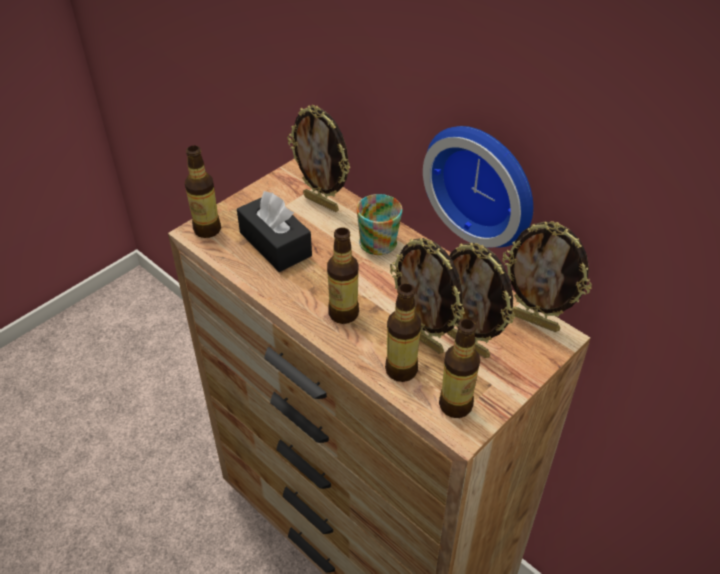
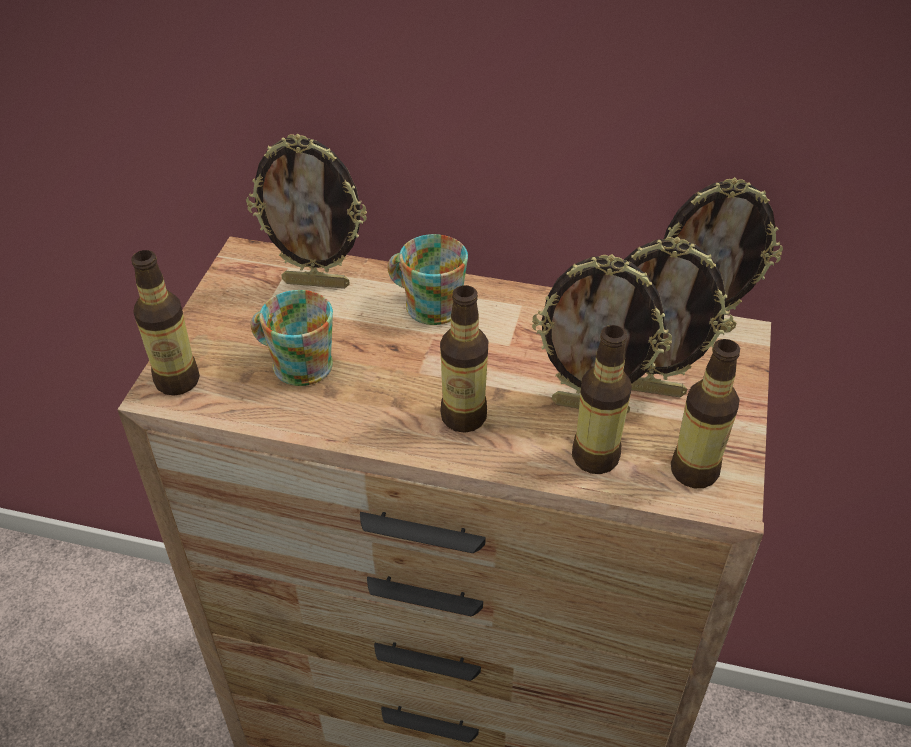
camera: 30 degrees left, 0 degrees up
black tissue box [237,191,312,272] -> mug [251,290,333,386]
wall clock [423,126,533,248] -> none

